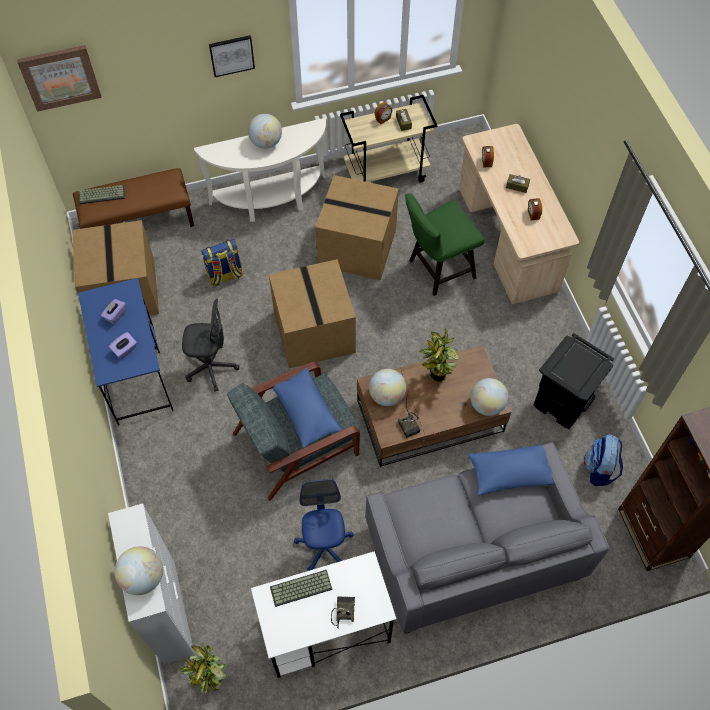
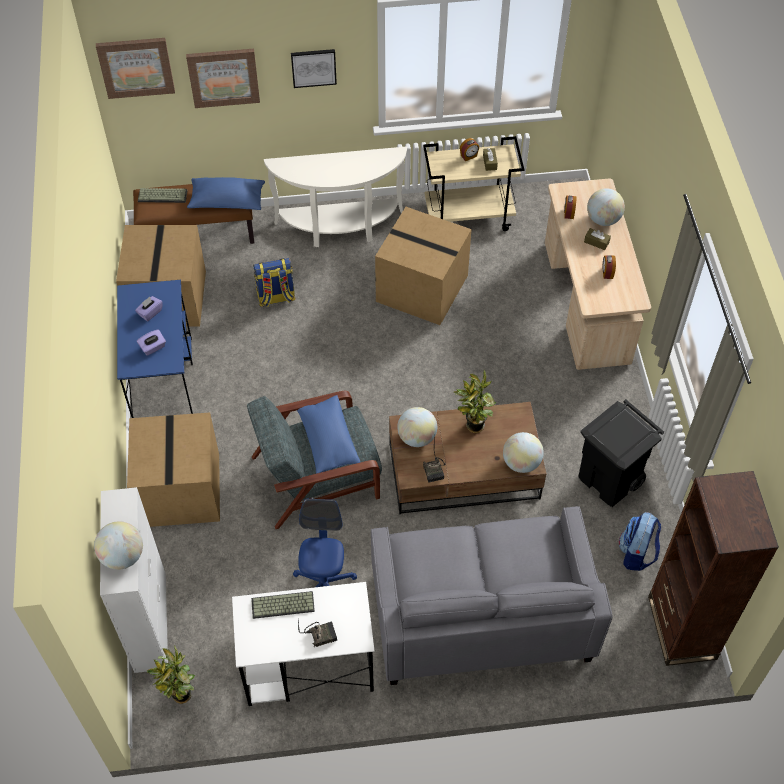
camera: 10 degrees right, 5 degrees down
grey office chair [182,298,239,391] -> none
globe [248,114,282,149] -> globe moved to [587,188,625,226]
cardboard box [269,259,356,368] -> cardboard box moved to [127,412,220,527]
radio [331,596,355,628] -> radio turned 60 degrees clockwise [298,621,337,647]
green chair [405,193,485,296] -> none
blue pillow [469,444,554,495] -> blue pillow moved to [187,177,265,210]
none -> picture [186,49,260,108]

